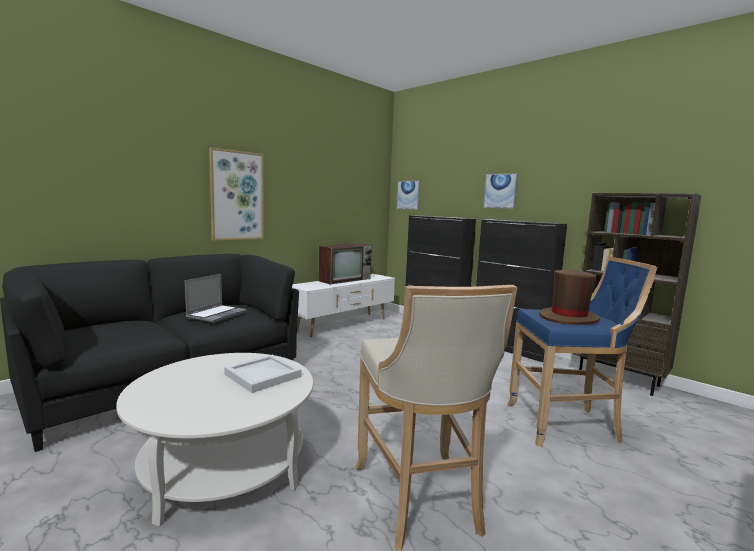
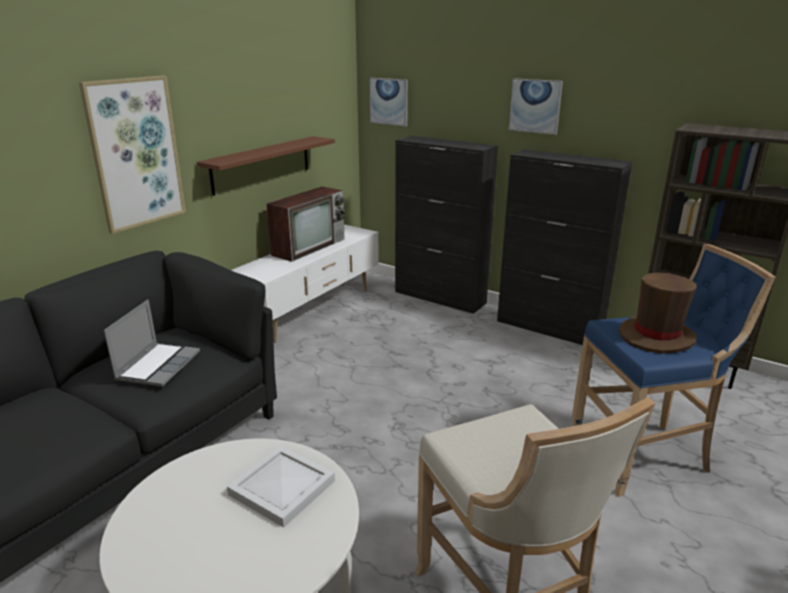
camera: 10 degrees left, 15 degrees up
none -> brown shelf [196,136,335,196]

